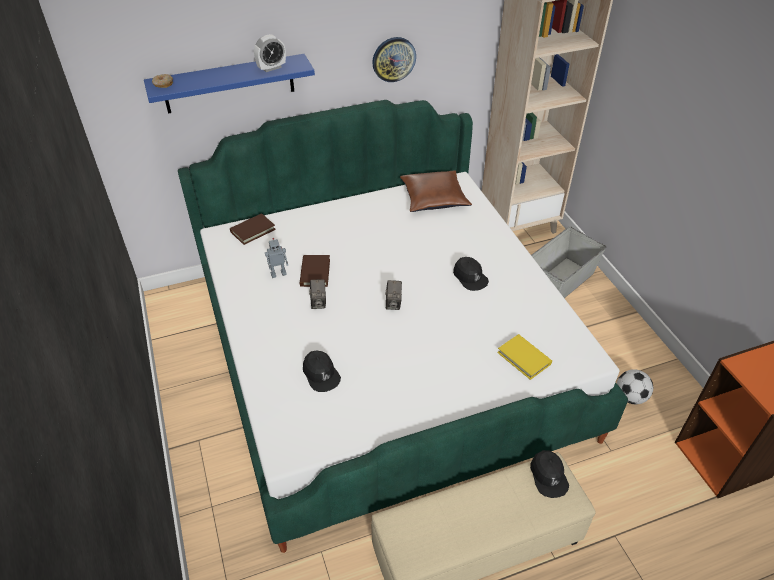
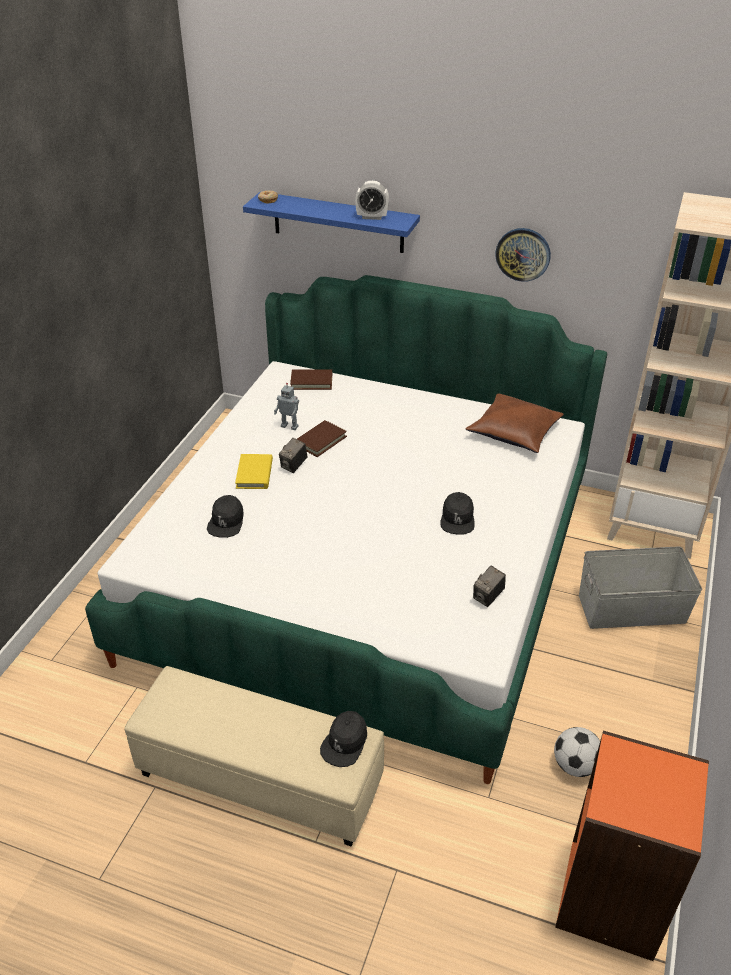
camera: 40 degrees right, 5 degrees down
camera [385,280,402,310] -> camera moved to [473,566,506,607]
yellow book [497,334,552,380] -> yellow book moved to [235,454,273,489]

